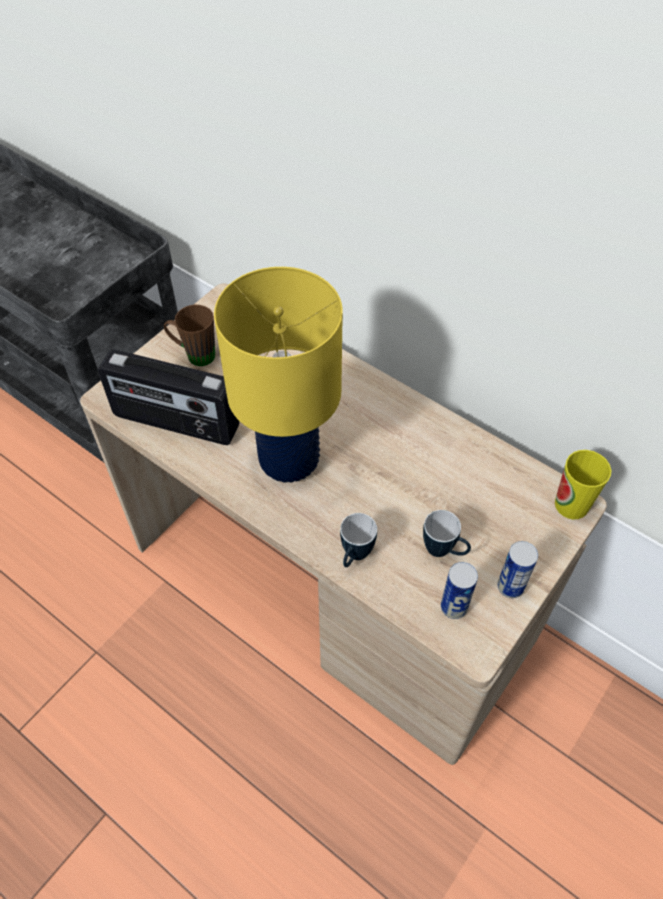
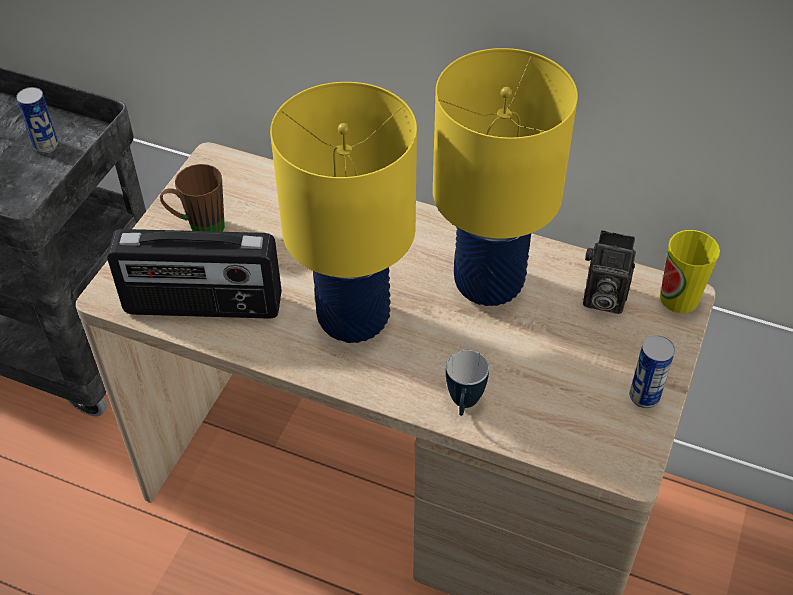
camera: 15 degrees left, 5 degrees down
mug [423,510,471,557] -> none
can [441,562,478,619] -> can moved to [16,87,58,153]
none -> yellow table lamp [433,48,578,306]
none -> camera [583,230,636,314]

